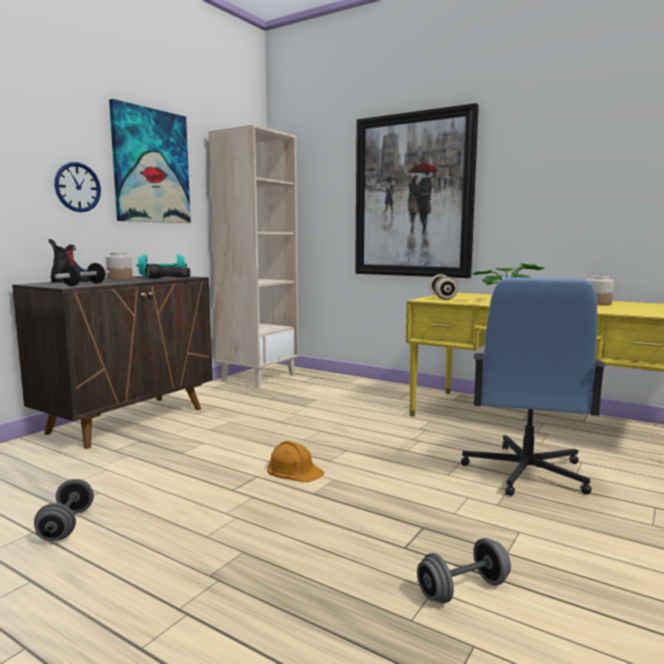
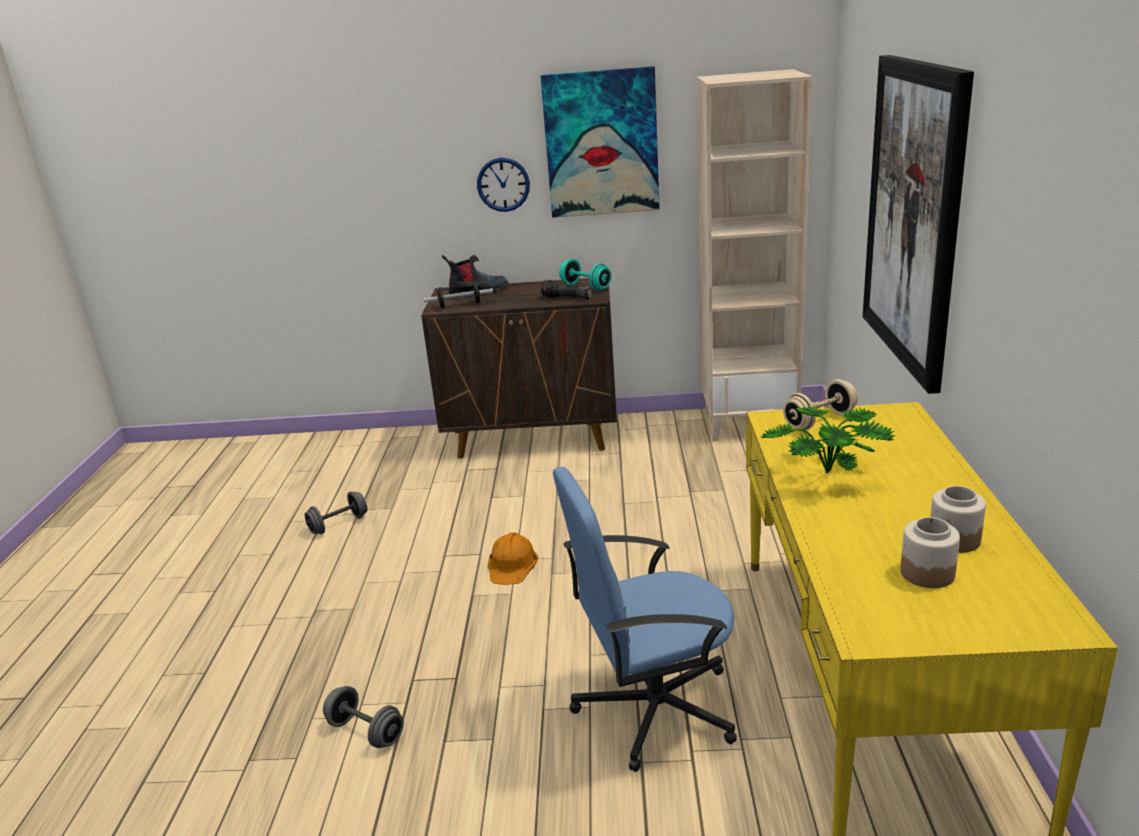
camera: 60 degrees right, 15 degrees up
jar [106,252,133,280] -> jar moved to [900,517,960,588]

